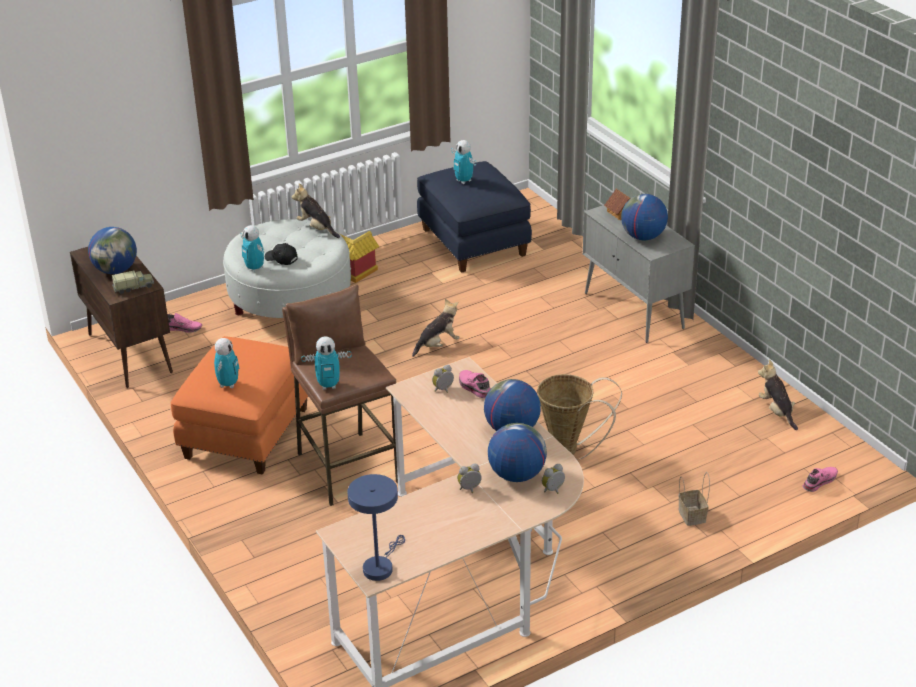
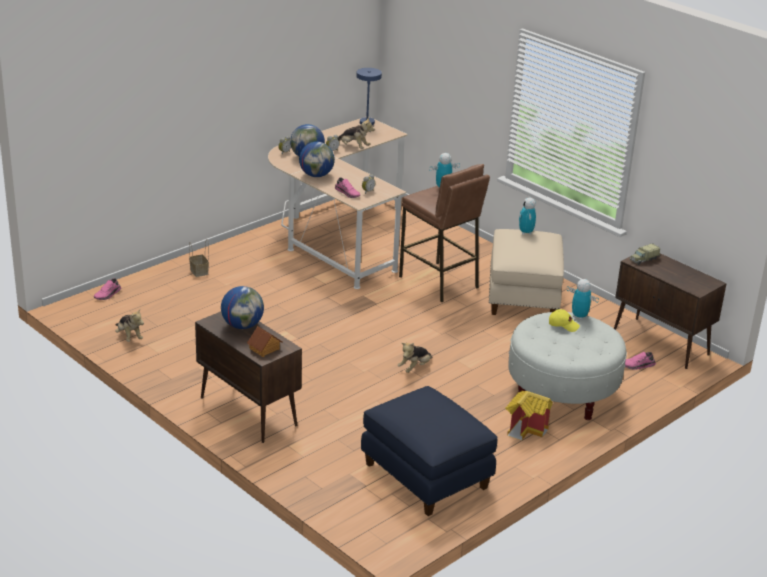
camera: 165 degrees right, 5 degrees down
globe [88,227,137,274] -> none
orange ottoman [170,336,308,475] -> beige ottoman [489,229,564,315]
black cap [265,243,298,265] -> yellow cap [549,309,580,332]
plush toy [292,184,340,238] -> plush toy moved to [338,117,375,149]
toy robot [451,140,477,184] -> none
basket [537,374,622,460] -> none
grey cabinet [583,205,695,343] -> brown cabinet [195,312,302,443]

